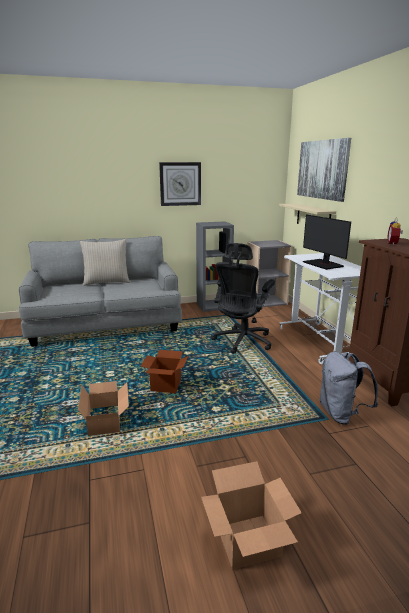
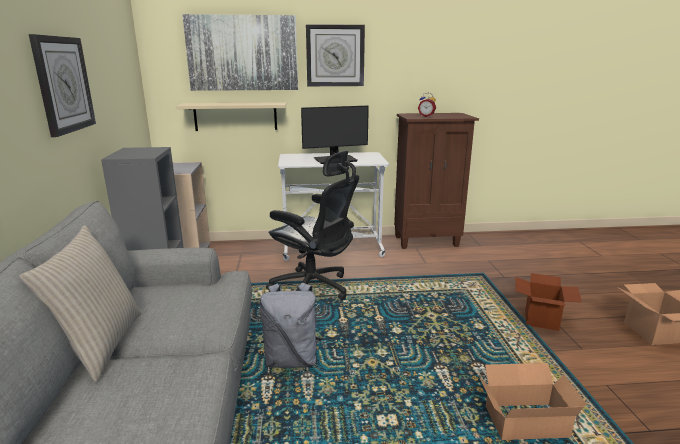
camera: 80 degrees left, 0 degrees up
cardboard box [141,350,188,393] -> cardboard box moved to [515,273,582,331]
grey backpack [319,352,378,425] -> grey backpack moved to [260,282,322,368]
none -> wall clock [306,24,365,86]

